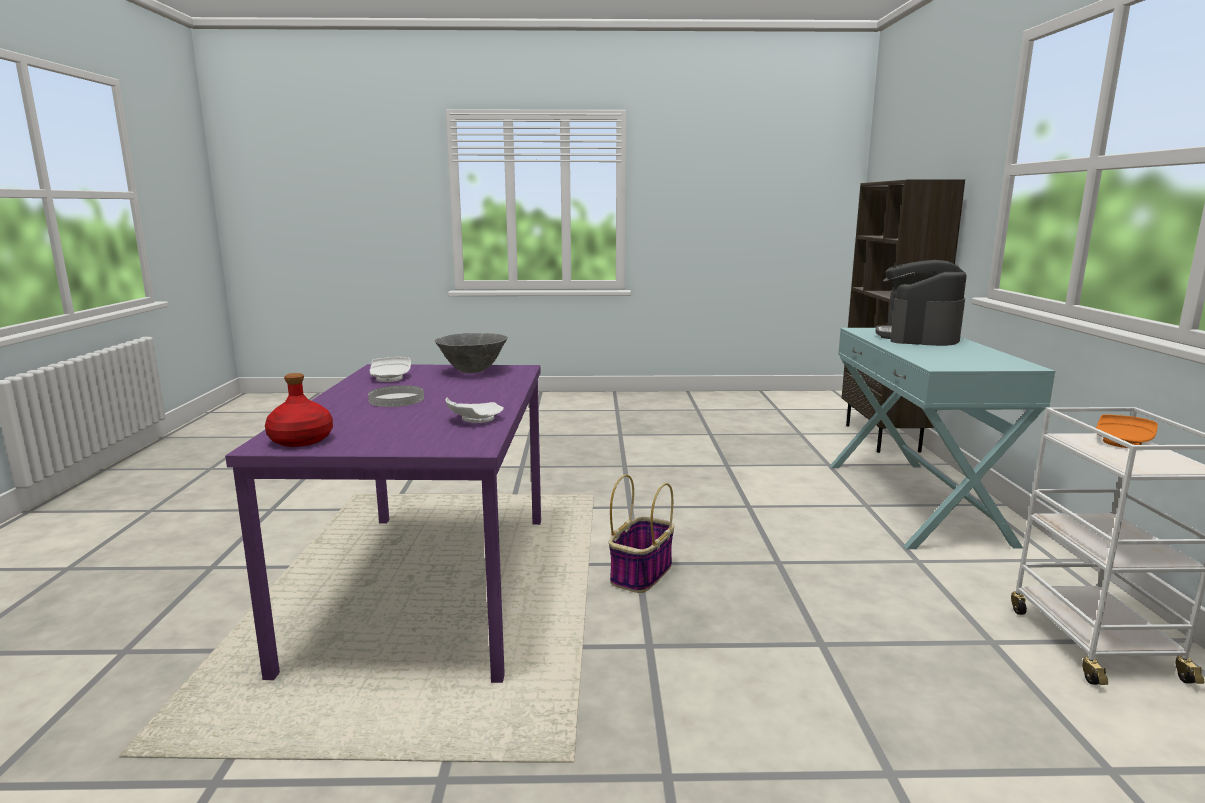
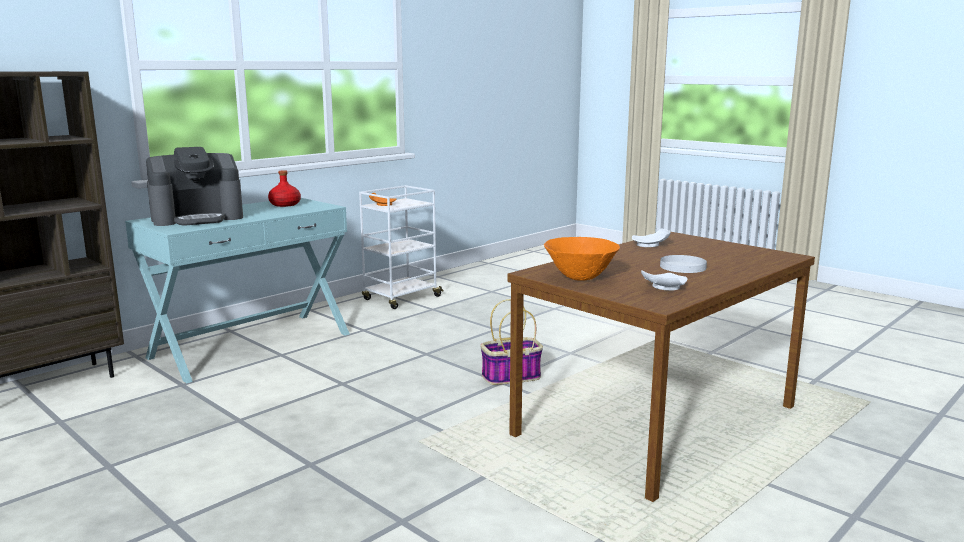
camera: 135 degrees left, 0 degrees up
purple dining table [225,364,541,683] -> brown dining table [508,232,815,502]
red bottle [265,373,333,447] -> red bottle moved to [268,170,301,207]
grey bowl [435,333,507,373] -> orange bowl [544,237,620,280]

